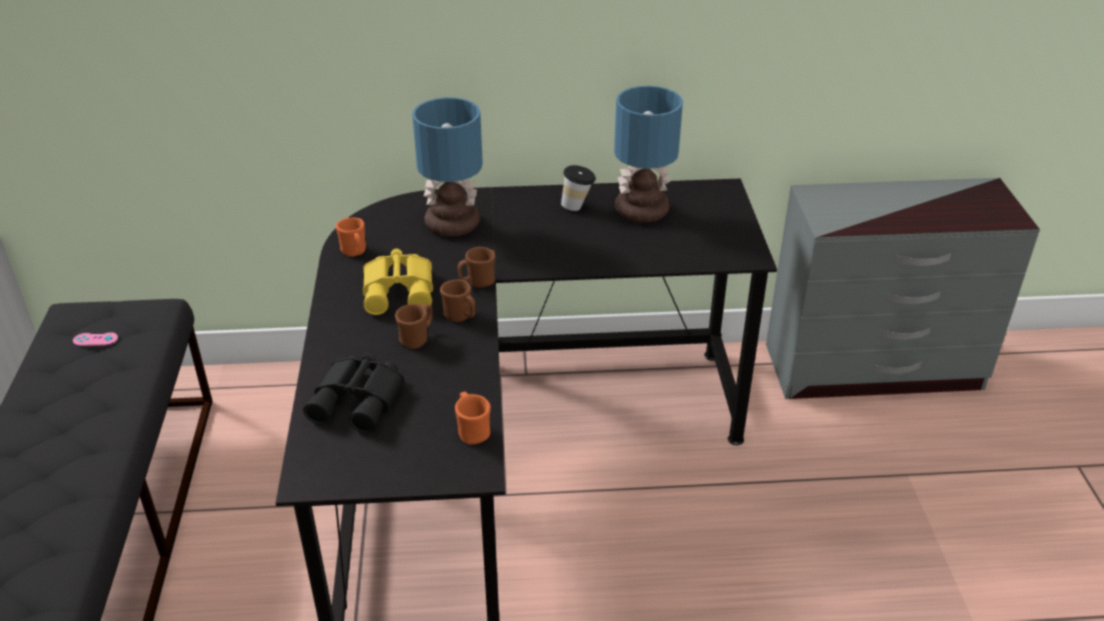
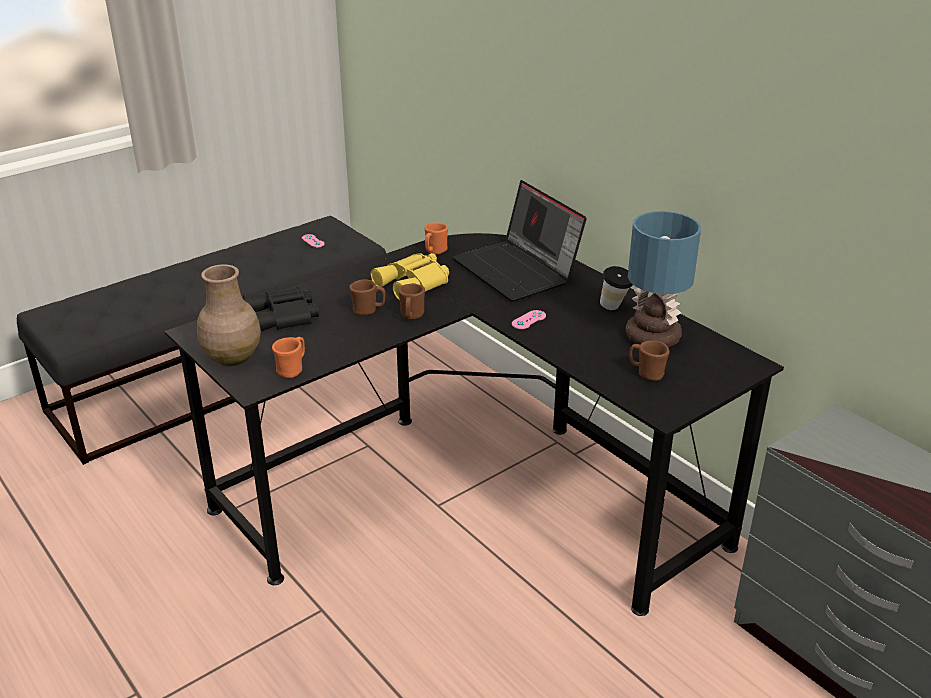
camera: 55 degrees right, 5 degrees down
table lamp [412,97,483,237] -> laptop [453,180,587,302]
brown mug [457,247,495,288] -> brown mug moved to [629,340,669,381]
none -> brown vase [197,265,261,366]
none -> pink game controller [512,310,546,329]

